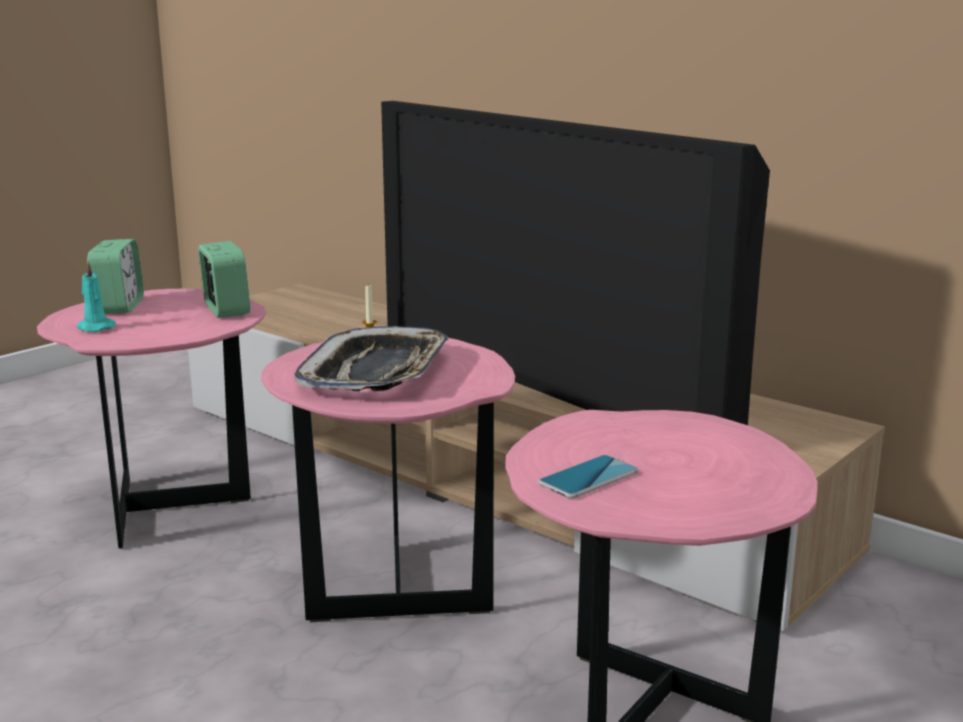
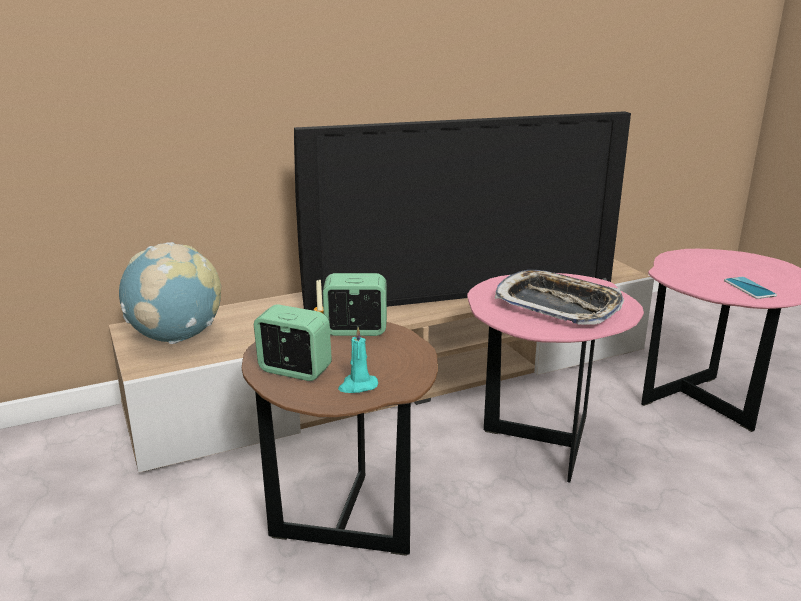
camera: 65 degrees left, 5 degrees up
pink side table [37,289,266,549] -> brown side table [242,322,438,556]
none -> globe [119,242,221,344]

